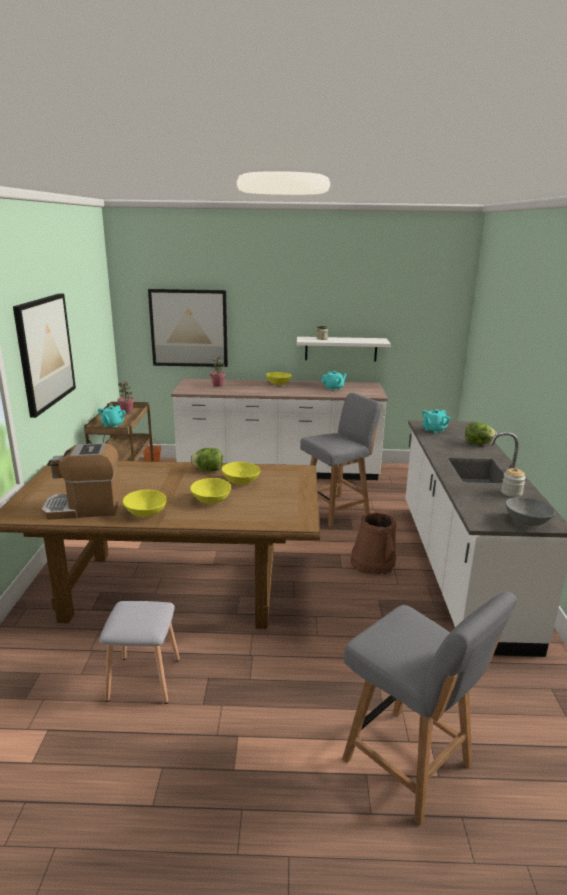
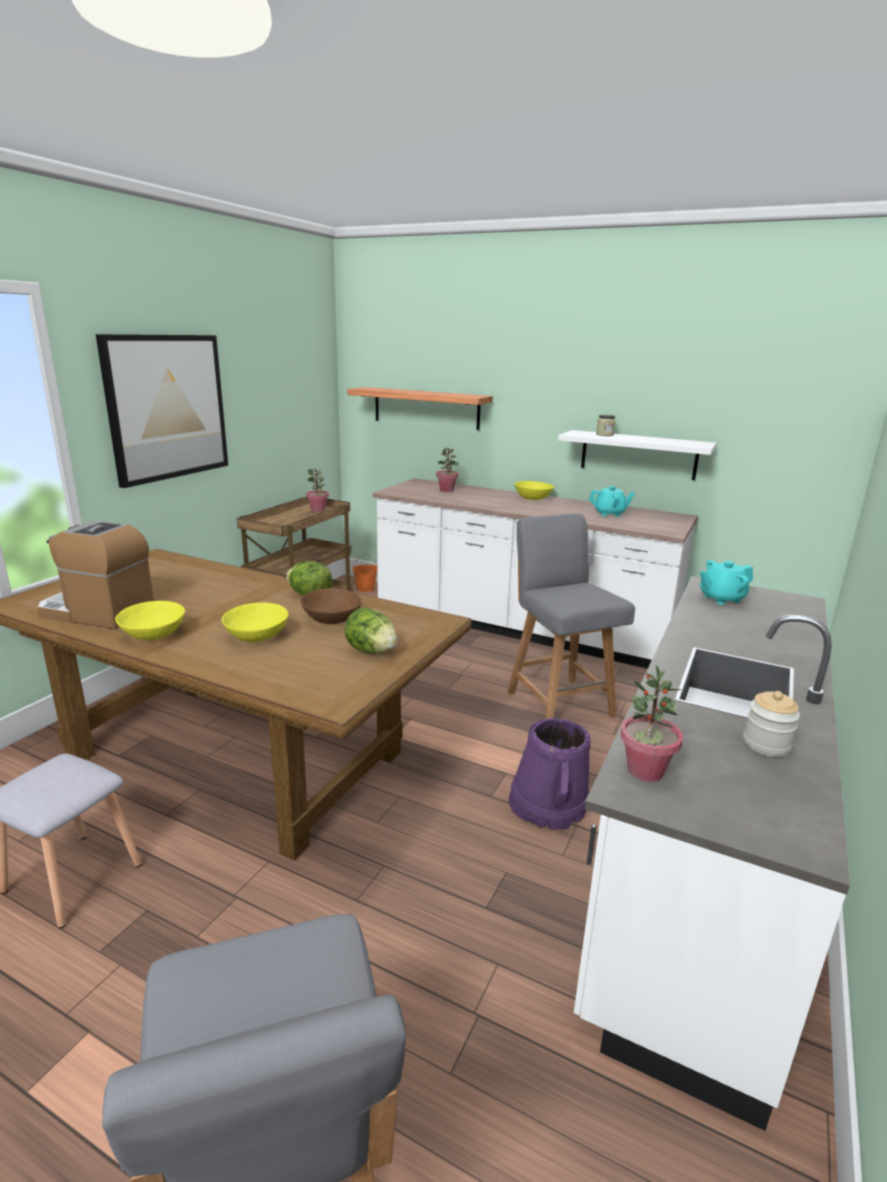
camera: 25 degrees right, 0 degrees up
turquoise teapot [98,405,126,427] -> none
picture [148,289,228,367] -> shelf [347,387,493,430]
yellow bowl [222,462,260,485] -> brown bowl [300,588,362,624]
grey chair [300,393,382,527] -> grey chair turned 105 degrees counterclockwise [508,513,635,719]
brown bucket [351,512,396,575] -> purple bucket [509,718,591,830]
lettuce [465,422,497,445] -> lettuce moved to [344,608,397,654]
grey bowl [506,497,555,526] -> none
none -> potted plant [620,665,683,782]

